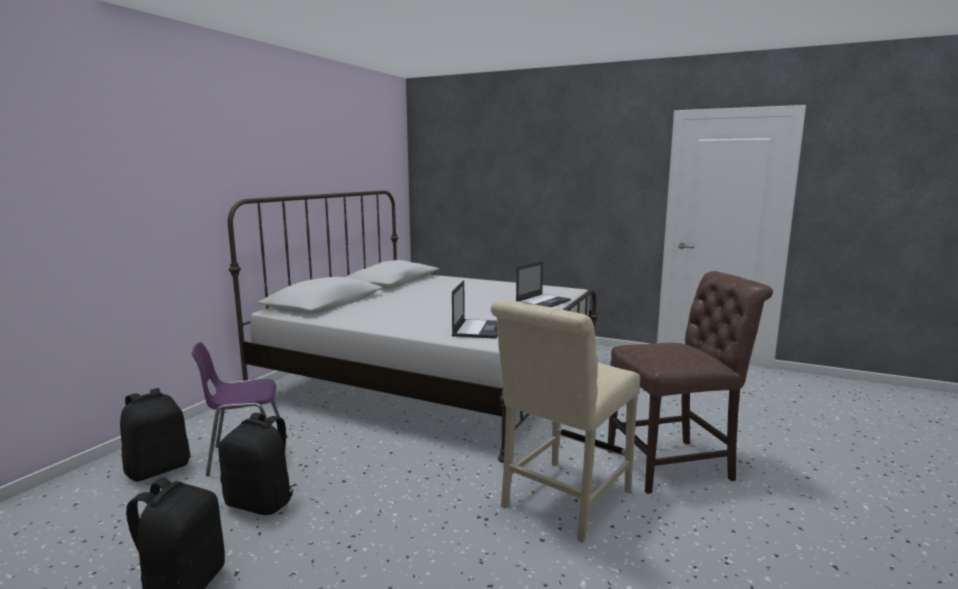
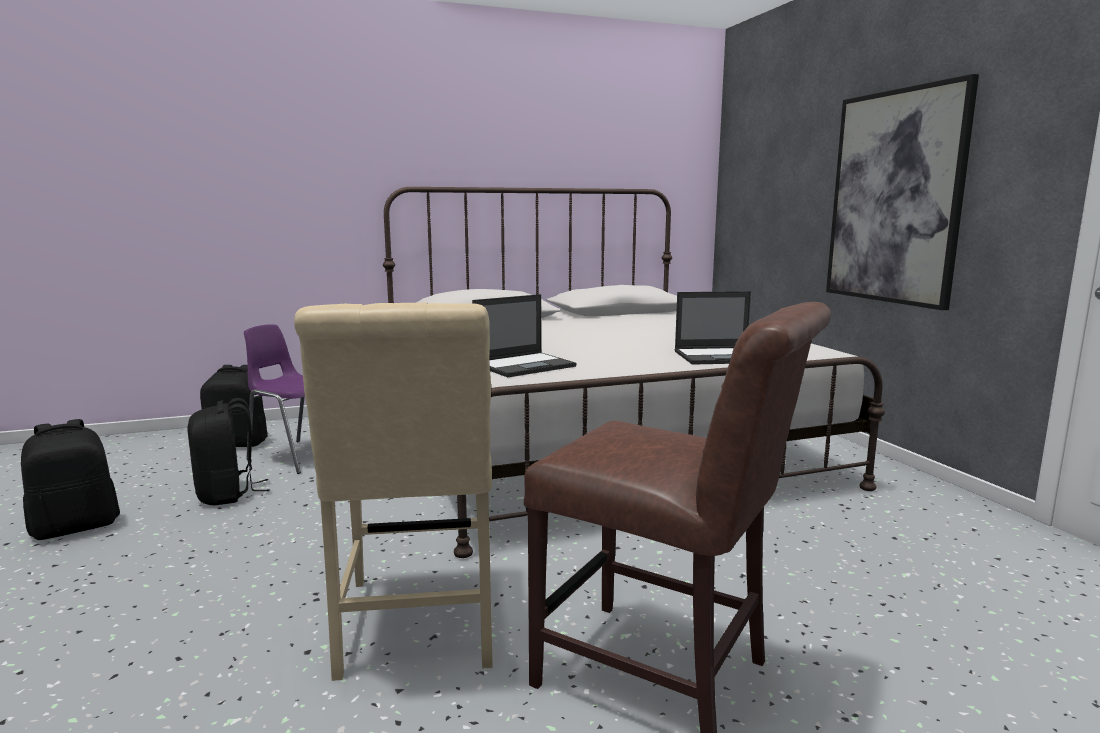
camera: 45 degrees right, 0 degrees up
beige chair [491,300,640,543] -> beige chair turned 90 degrees counterclockwise [294,302,493,681]
none -> picture [826,74,979,310]

